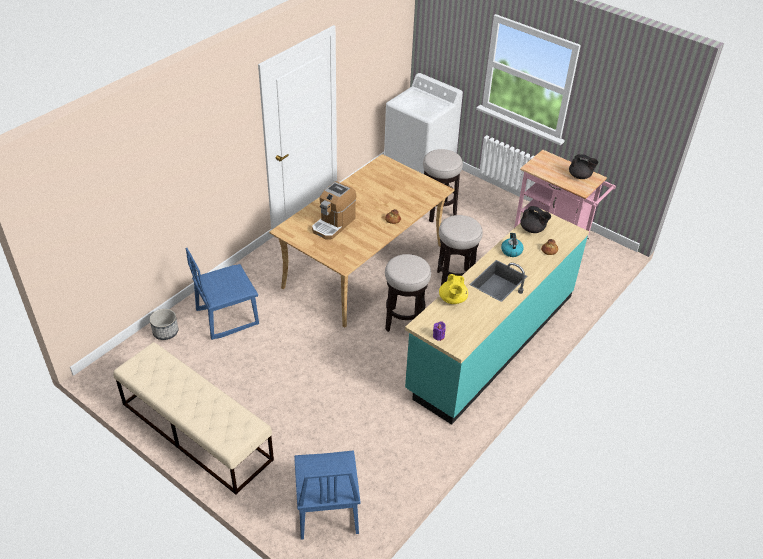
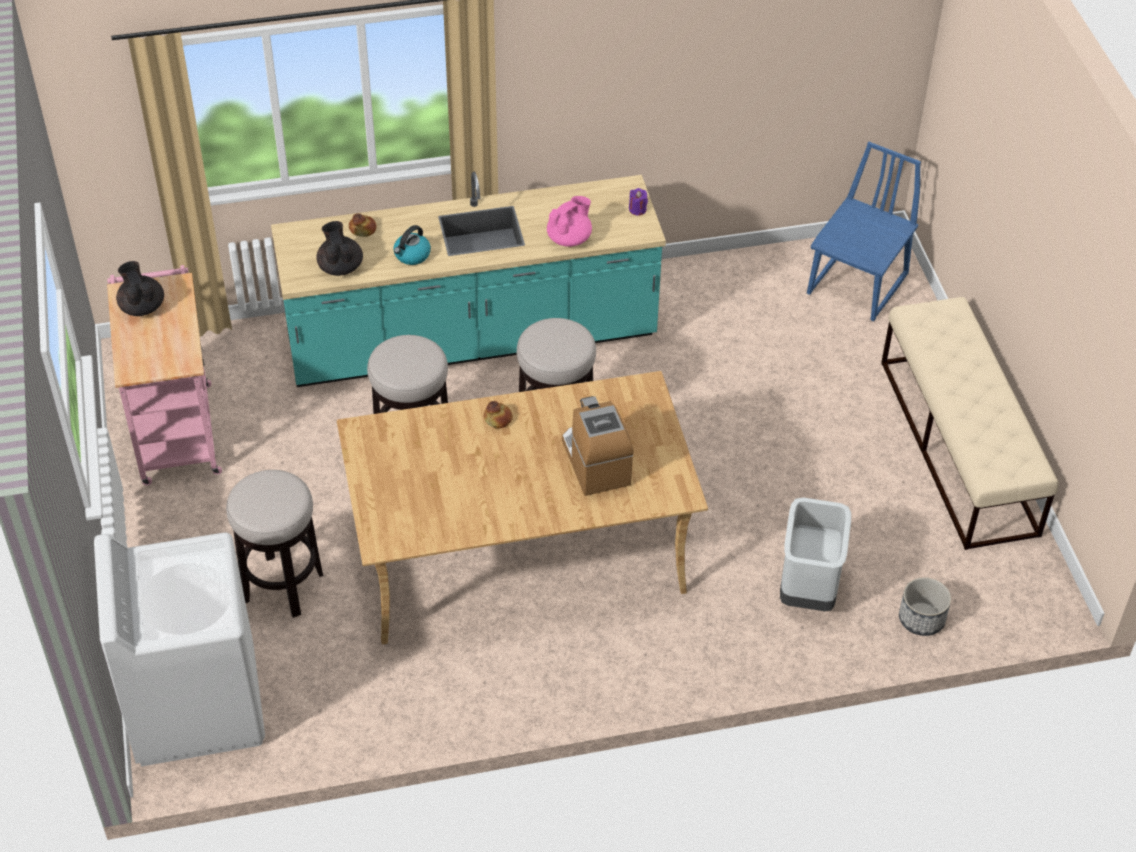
camera: 140 degrees left, 5 degrees up
blue chair [185,248,259,340] -> grey trash can [780,497,851,611]
coffee machine [312,181,356,239] -> coffee machine turned 90 degrees counterclockwise [562,396,633,496]
yellow teapot [439,274,468,304] -> pink teapot [547,196,592,247]

